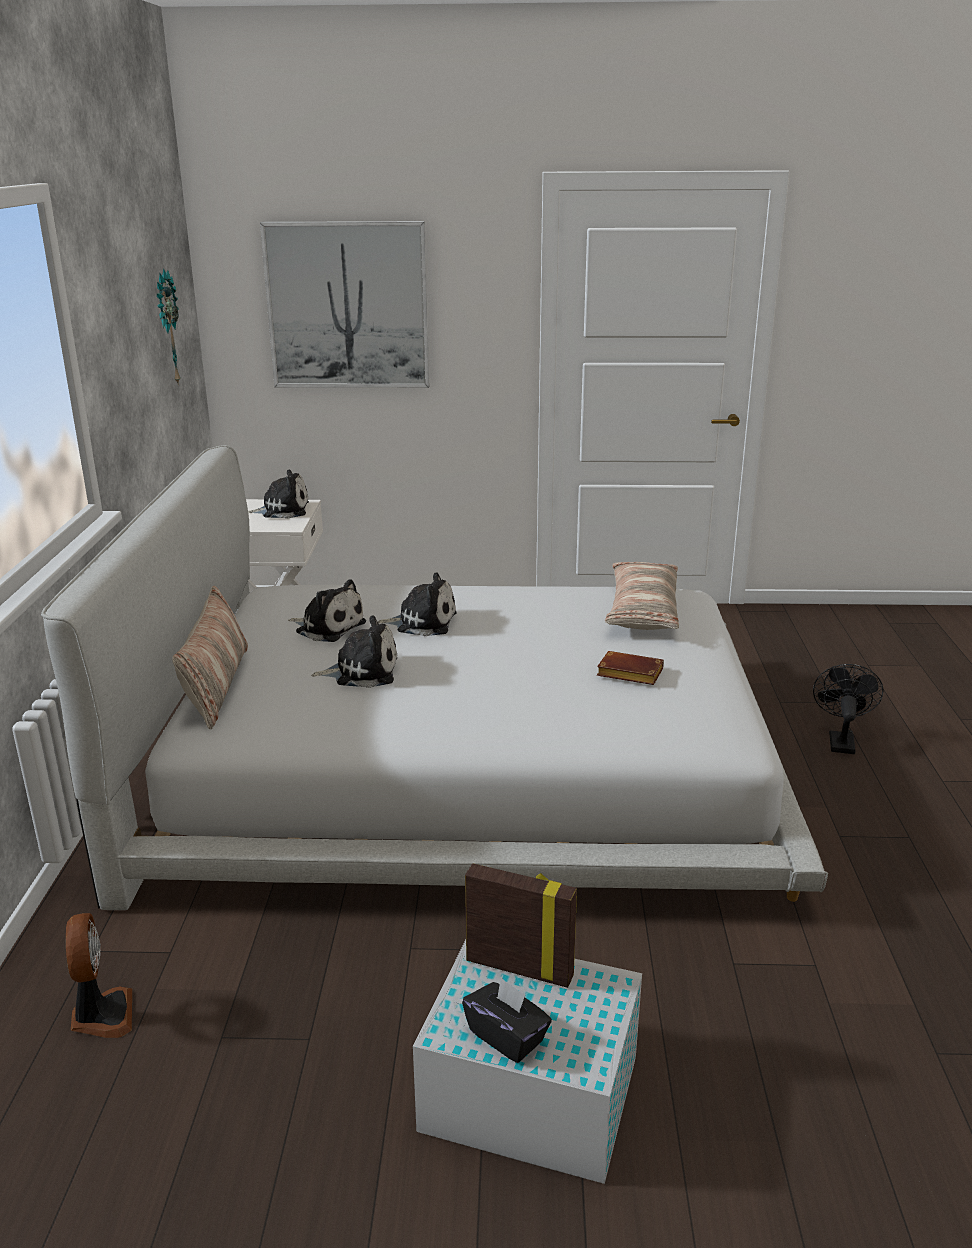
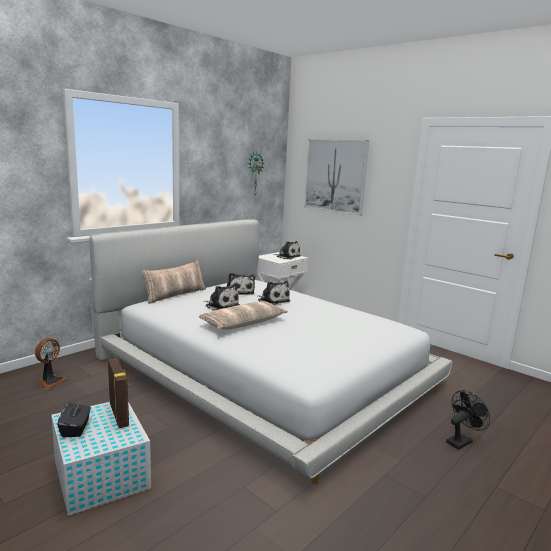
camera: 40 degrees right, 10 degrees down
brown book [597,651,664,685] -> none
pillow [605,562,679,630] -> pillow moved to [199,301,288,330]

